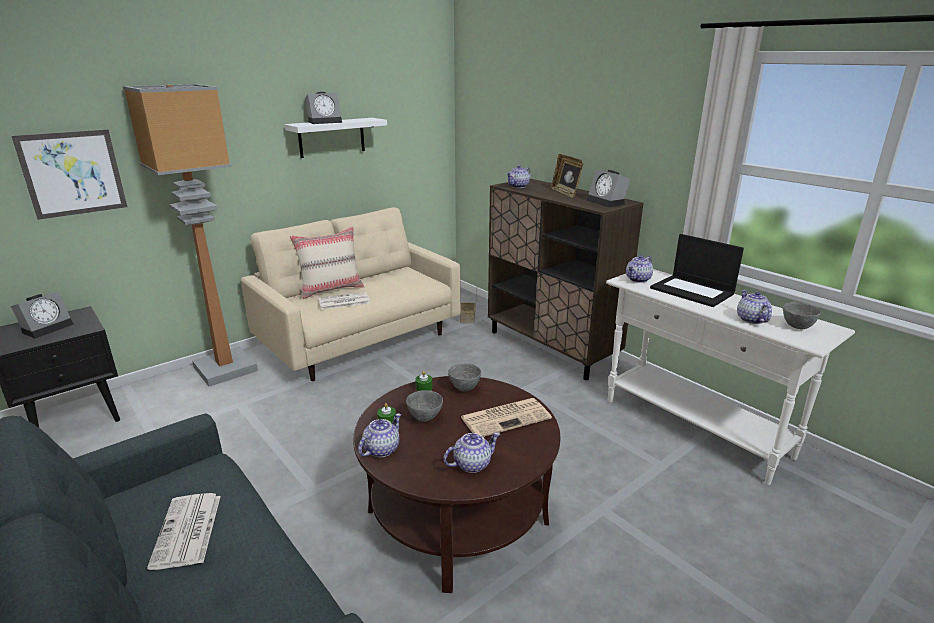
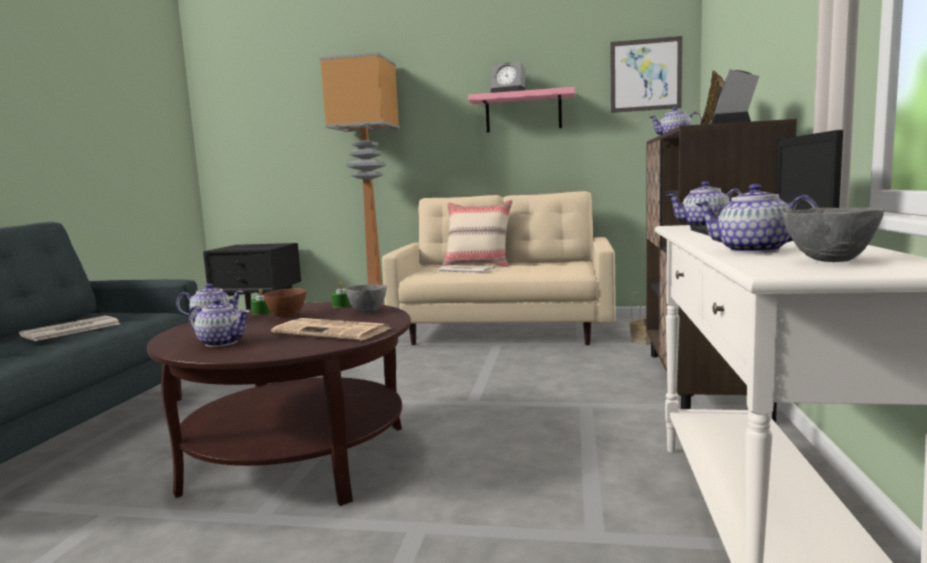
camera: 50 degrees right, 15 degrees down
alarm clock [11,292,74,338] -> none
picture [12,129,127,220] -> picture moved to [610,36,682,113]
white shelf [285,118,387,158] -> pink shelf [468,87,575,133]
grey bowl [406,390,443,422] -> brown bowl [263,288,306,318]
teapot [737,290,772,324] -> teapot turned 105 degrees counterclockwise [695,184,819,254]

